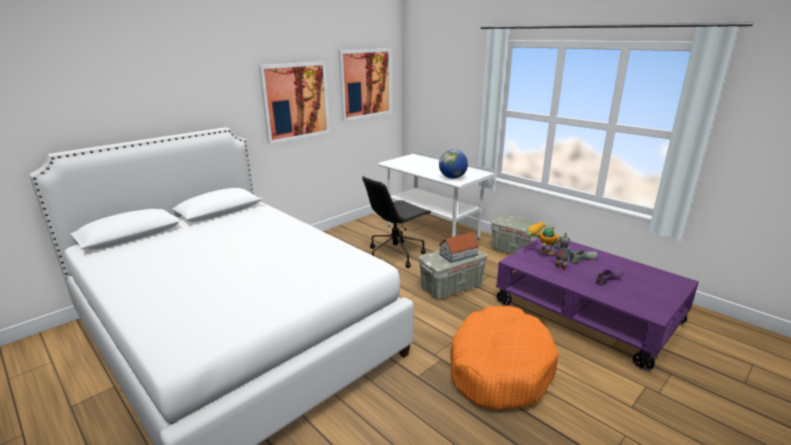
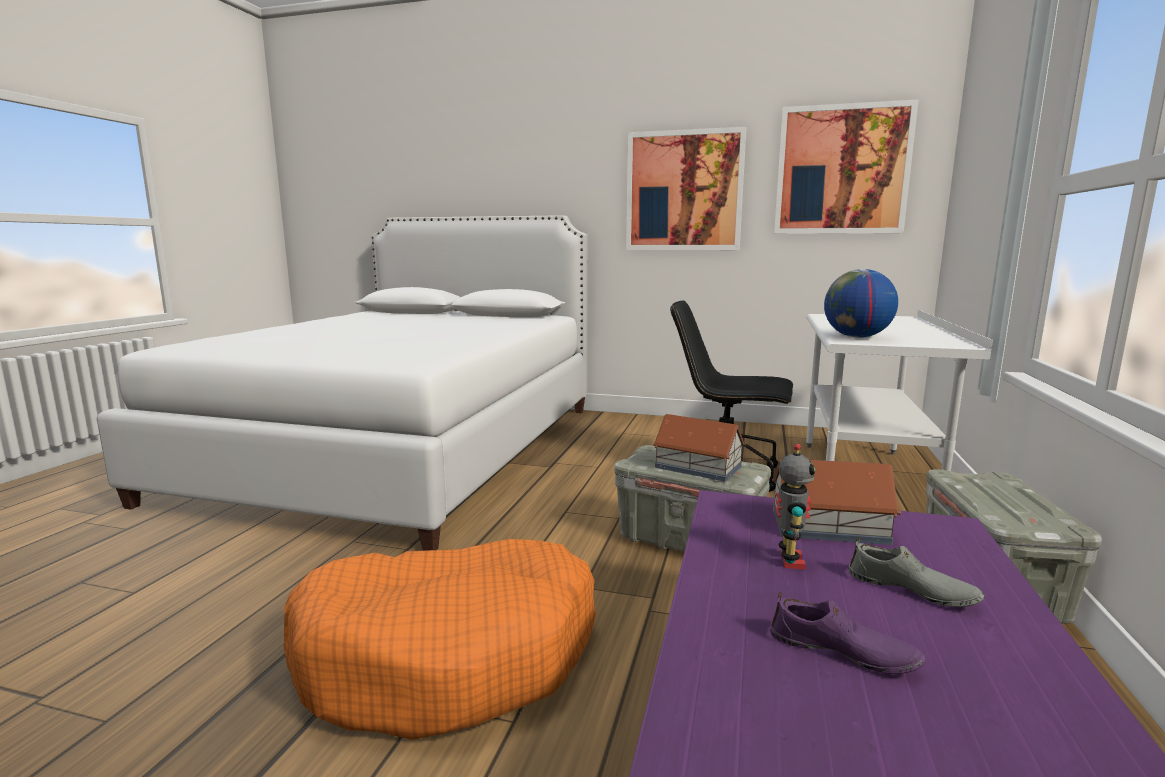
camera: 60 degrees right, 10 degrees down
toy robot [526,222,561,255] -> toy house [772,459,901,545]

